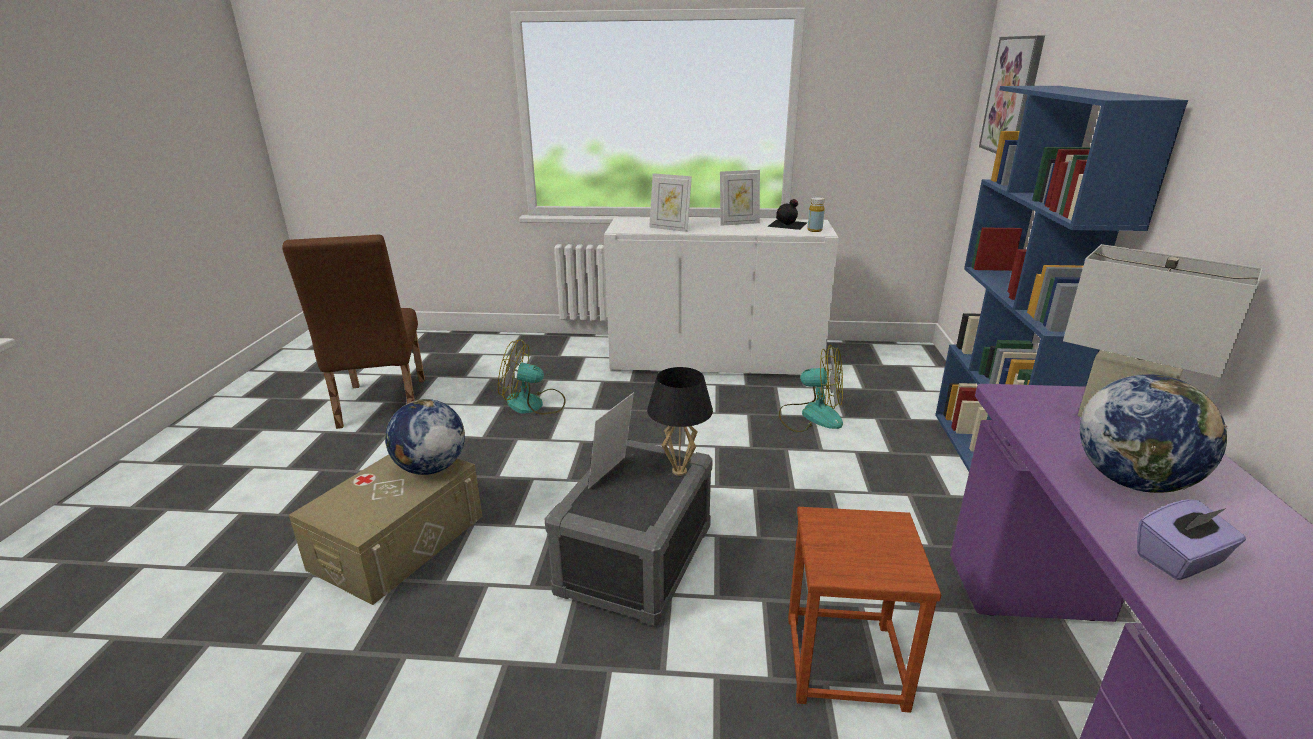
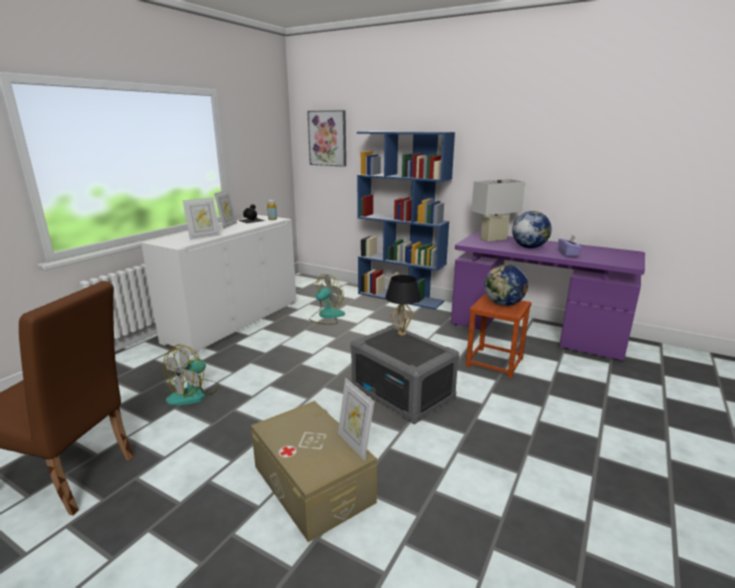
camera: 65 degrees left, 5 degrees down
globe [385,399,465,475] -> globe moved to [484,264,528,306]
picture frame [588,393,634,489] -> picture frame moved to [338,378,374,461]

